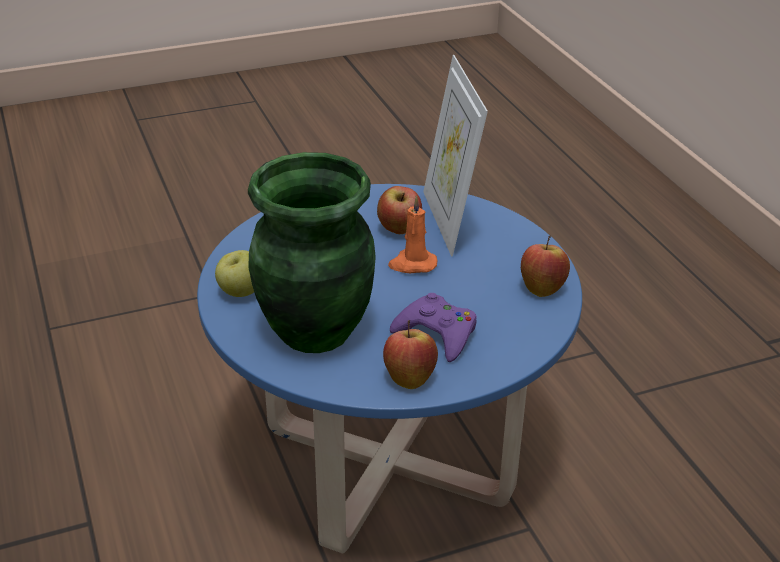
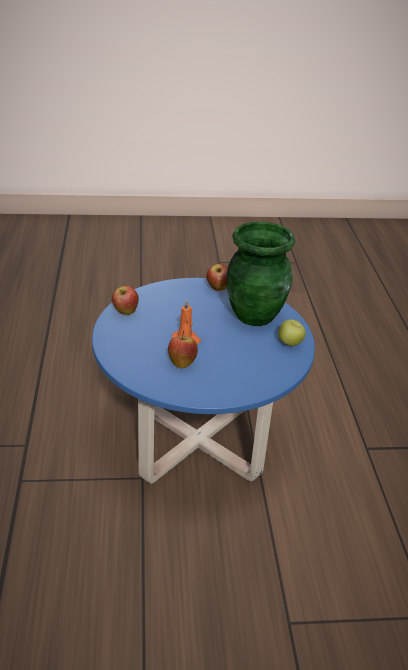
camera: 165 degrees left, 0 degrees up
purple game controller [390,293,477,362] -> none
picture frame [423,55,488,256] -> none

